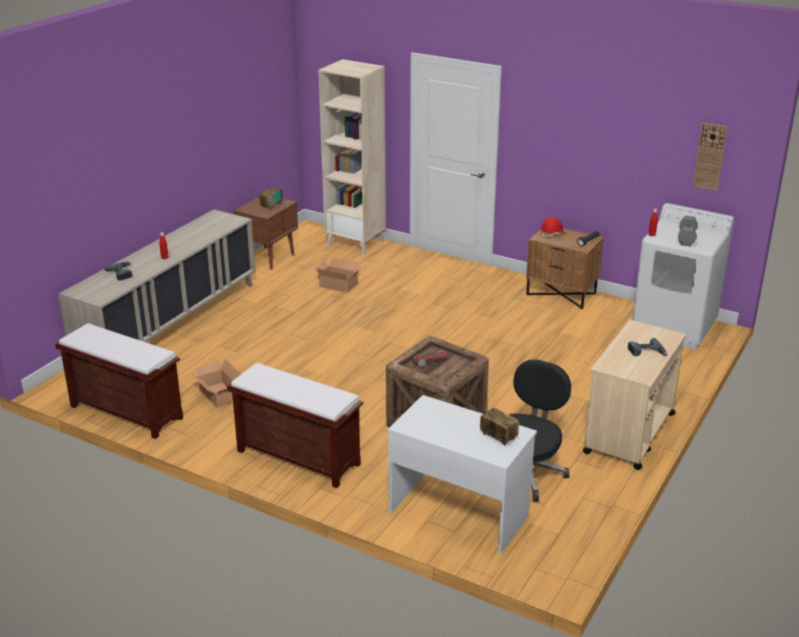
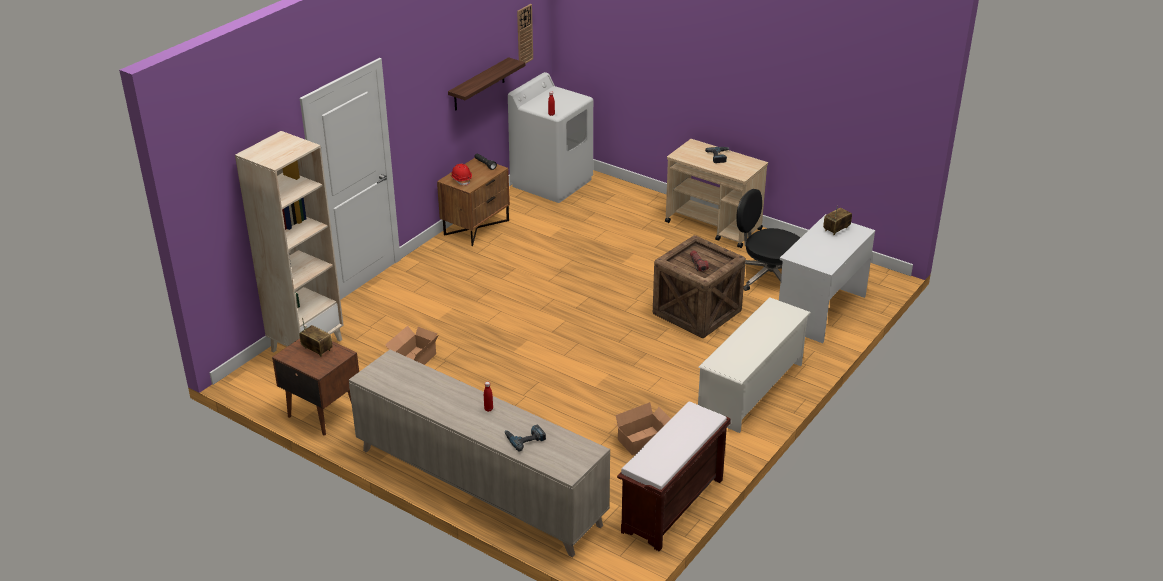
camera: 85 degrees left, 5 degrees up
brown bench [227,363,363,488] -> white shoe rack [698,297,811,433]
grey dumbbell [678,216,698,246] -> none
none -> shelf [448,57,525,111]

